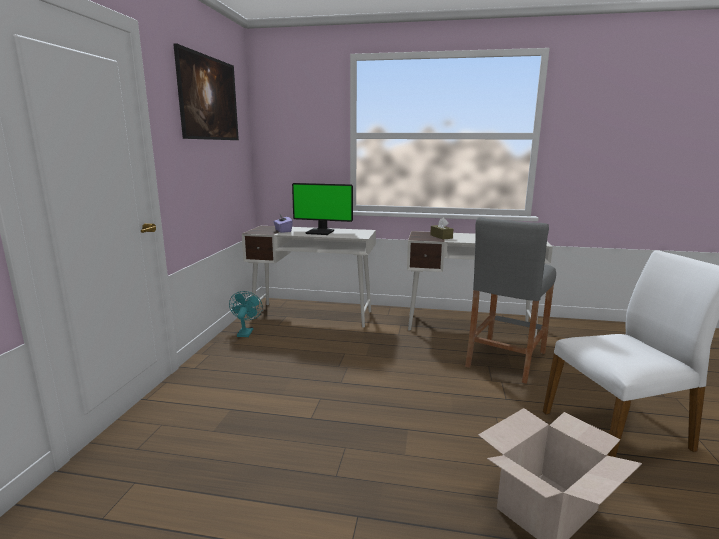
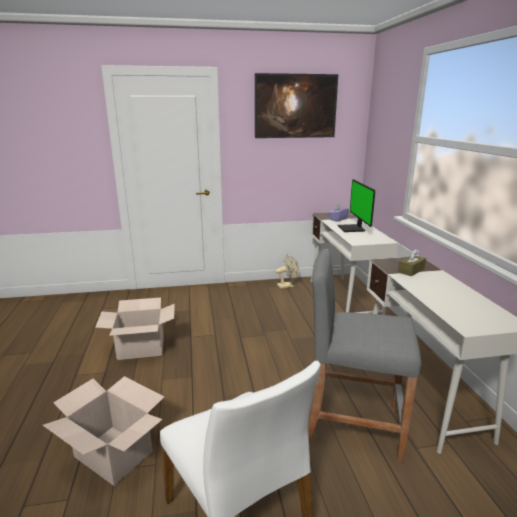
camera: 70 degrees right, 5 degrees up
turquoise fan [229,291,263,337] -> beige fan [275,255,299,289]
none -> cardboard box [95,297,175,360]

